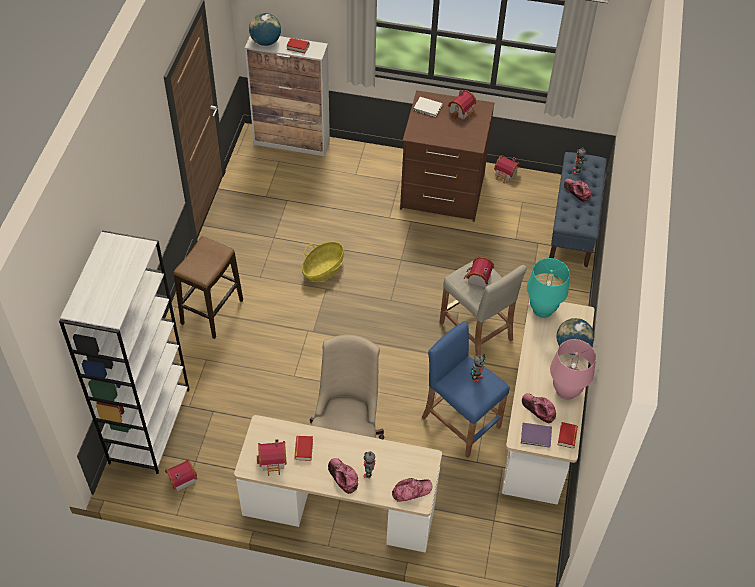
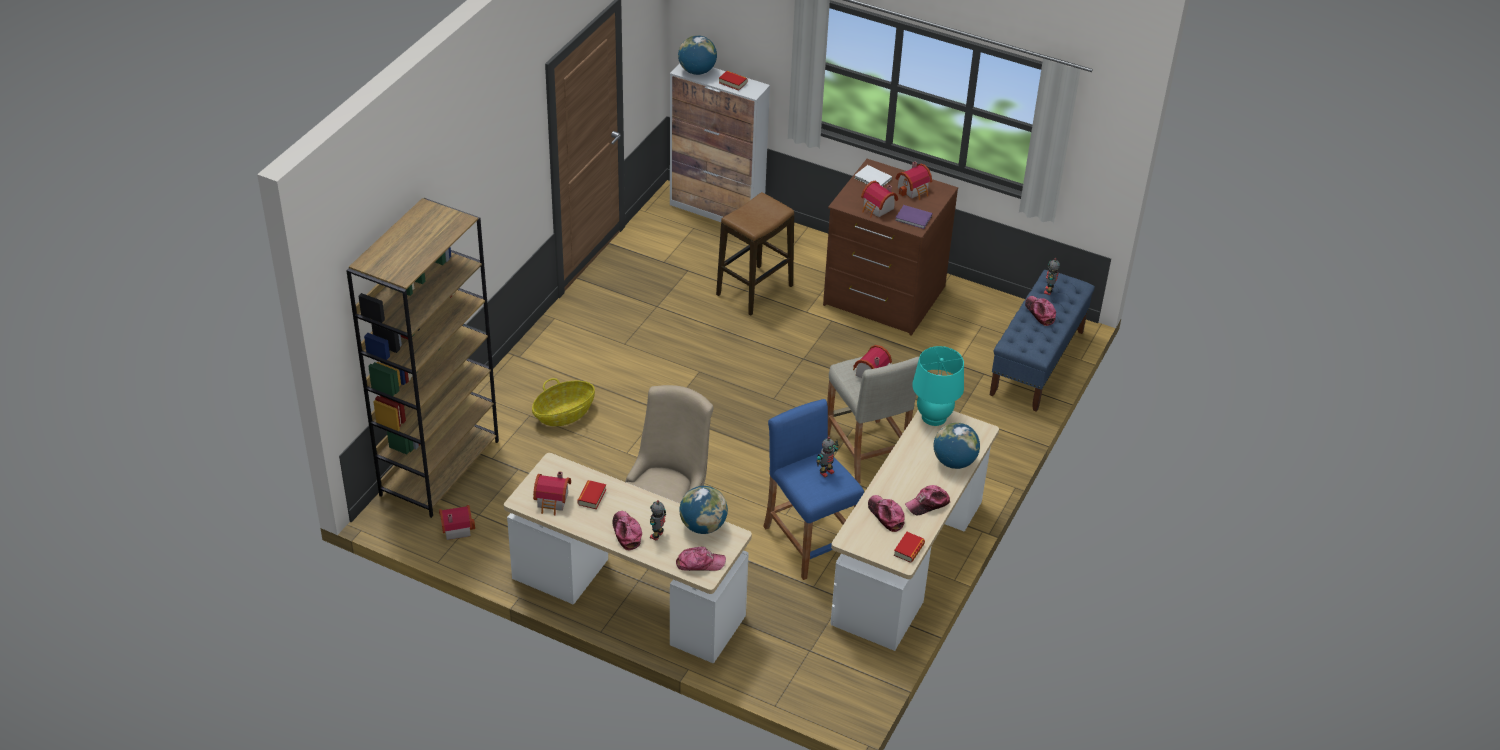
camera: 15 degrees right, 10 degrees down
white bookcase [59,230,190,474] -> brown bookcase [346,198,499,518]
stool [173,236,243,339] -> stool moved to [716,192,794,316]
basket [302,242,344,282] -> basket moved to [532,378,595,426]
toy house [494,155,520,183] -> toy house moved to [861,181,898,218]
purple book [521,423,552,448] -> purple book moved to [895,205,932,229]
pink table lamp [550,339,596,400] -> cap [905,485,950,515]
none -> globe [680,486,728,534]

